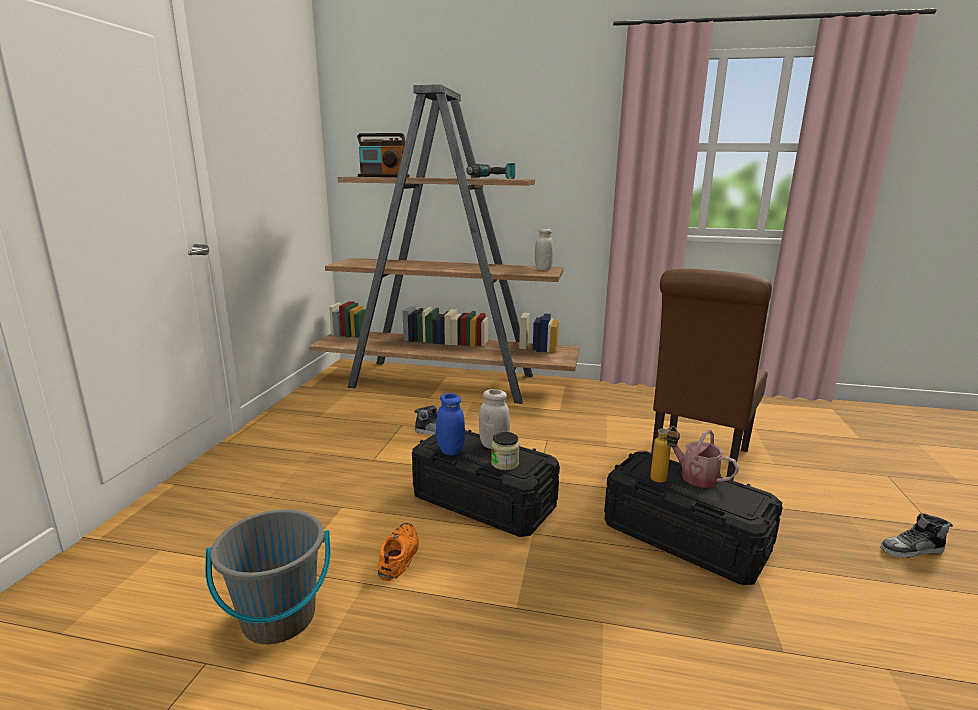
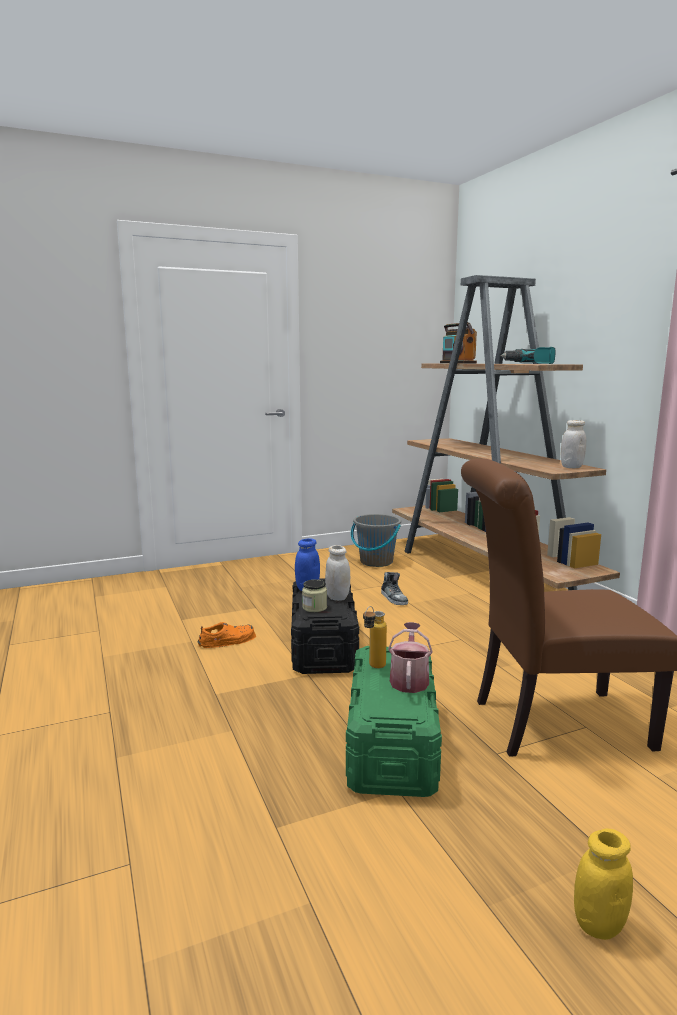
camera: 55 degrees right, 5 degrees down
grey bucket [205,509,330,644] -> grey bucket moved to [351,514,401,567]
black storage box [604,451,783,585] -> green storage box [346,646,442,797]
shoe [880,513,953,558] -> yellow jar [574,828,633,940]

